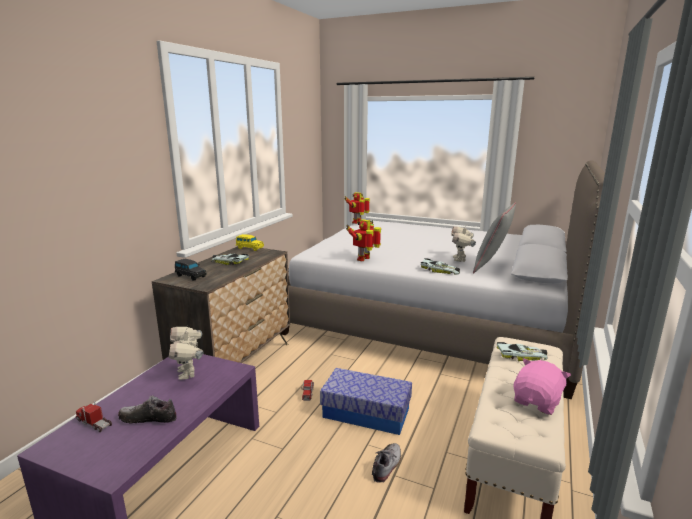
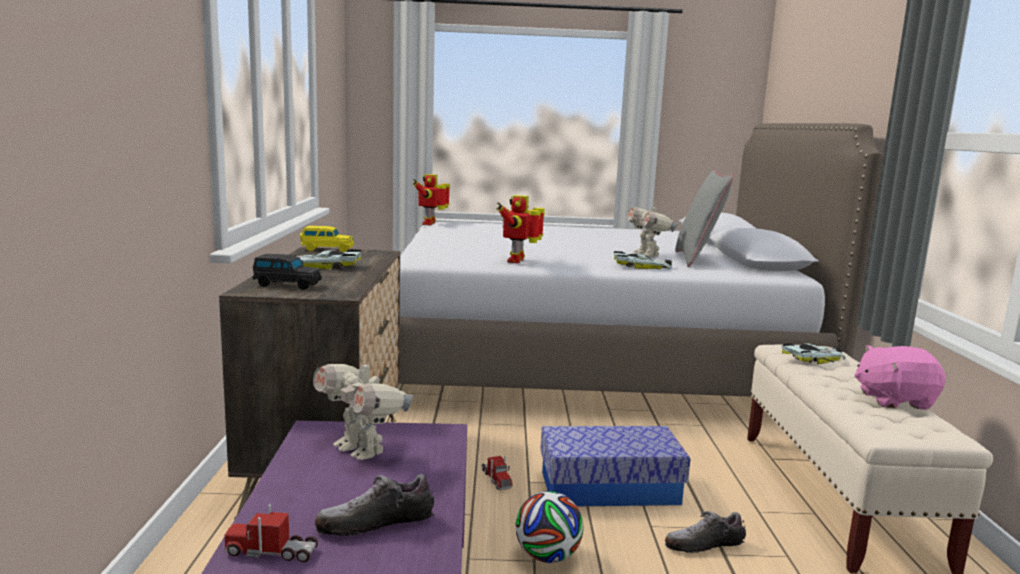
camera: 25 degrees left, 5 degrees down
shoe [372,443,401,483] -> shoe turned 105 degrees counterclockwise [665,511,746,553]
pink plush toy [514,359,571,415] -> pink plush toy turned 105 degrees counterclockwise [855,345,945,410]
none -> football [516,491,584,563]

